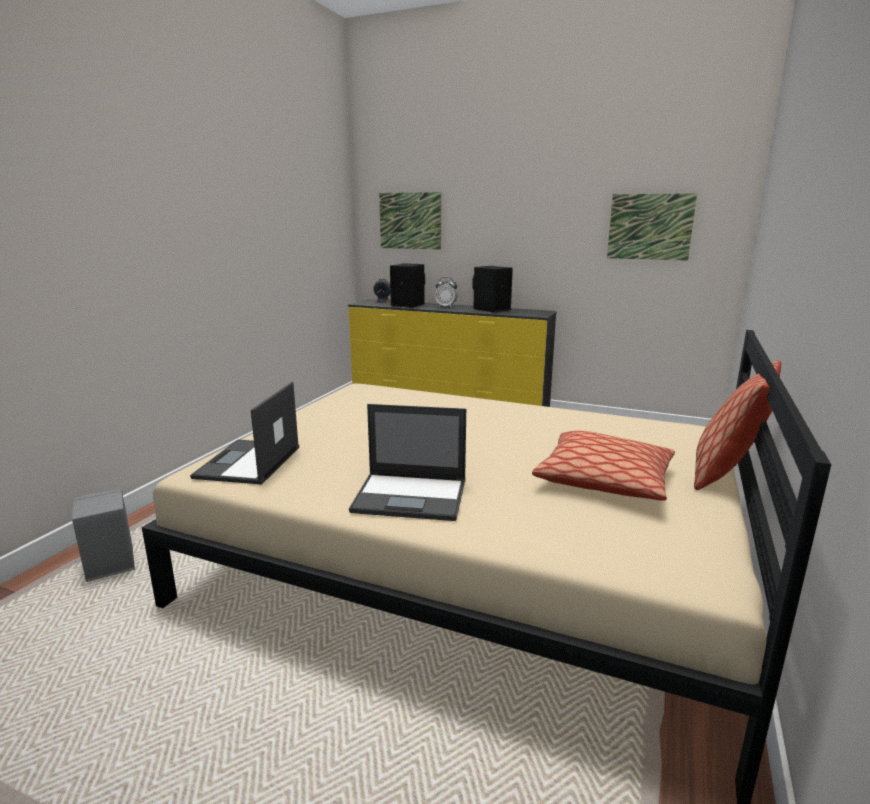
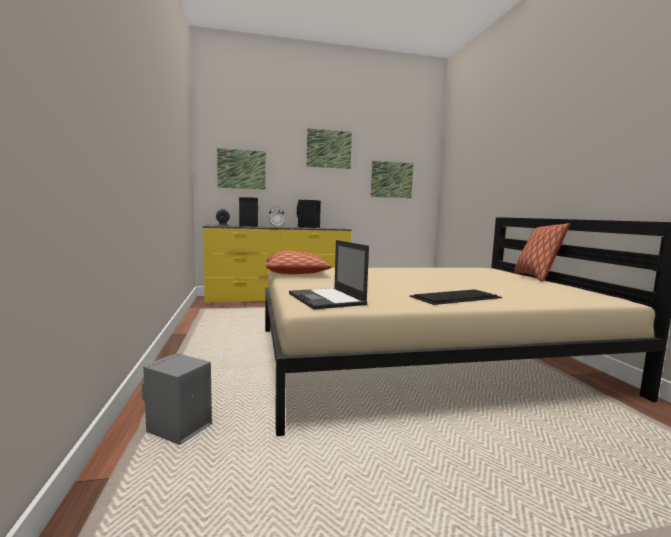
camera: 35 degrees left, 10 degrees down
laptop [349,404,466,521] -> keyboard [409,289,502,305]
pillow [532,431,675,501] -> pillow moved to [266,251,332,274]
none -> picture [307,128,352,169]

